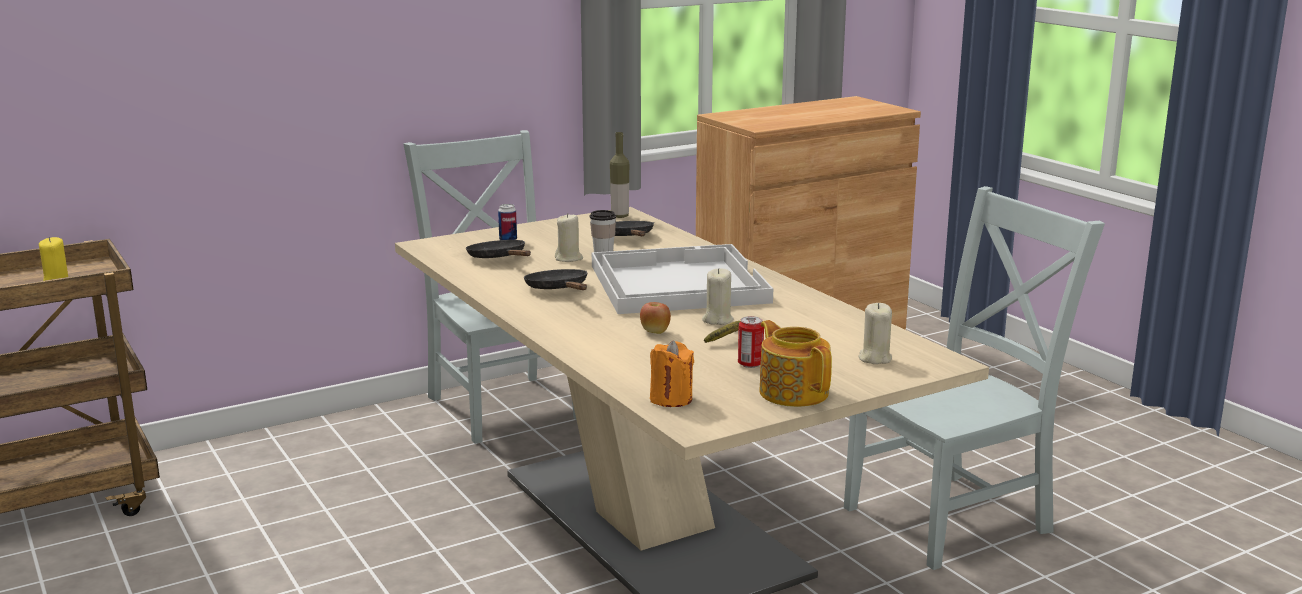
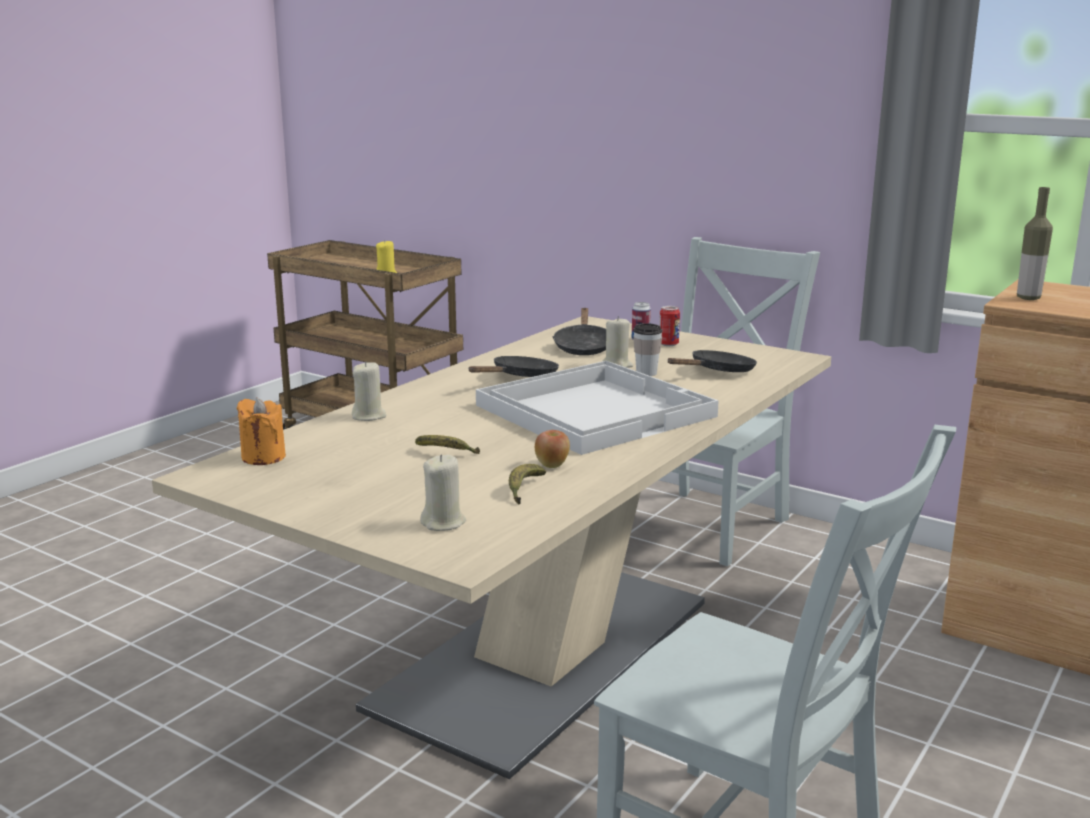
camera: 65 degrees right, 0 degrees up
black frying pan [466,240,531,258] -> black frying pan turned 150 degrees clockwise [552,308,606,355]
bottle [610,132,629,218] -> bottle moved to [1017,187,1053,300]
apple [640,302,671,334] -> apple moved to [535,430,570,468]
beige candle [702,268,734,325] -> beige candle moved to [352,361,387,421]
can [738,316,764,368] -> can moved to [659,306,680,346]
teapot [759,320,832,407] -> none
none -> banana [509,464,546,505]

